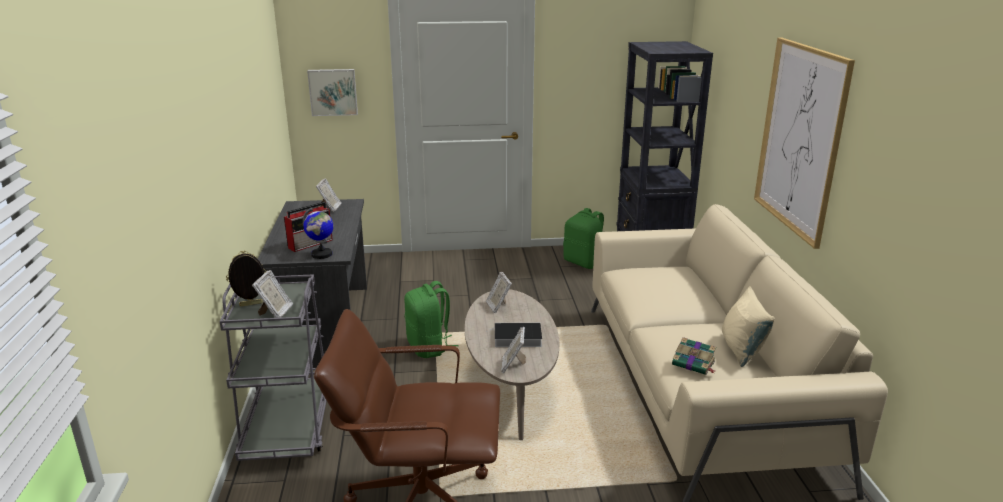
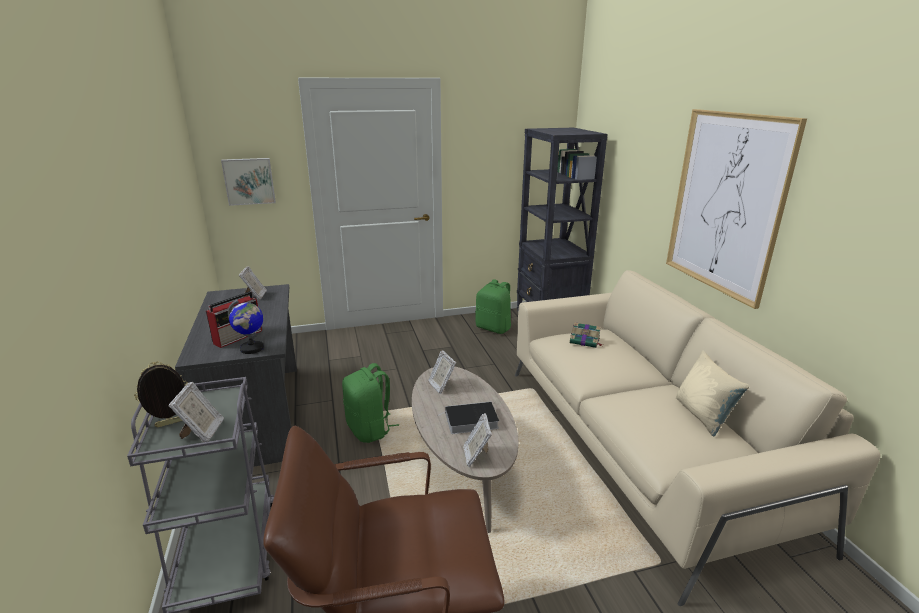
camera: 10 degrees left, 0 degrees up
book [672,337,716,375] -> book moved to [570,322,603,348]

